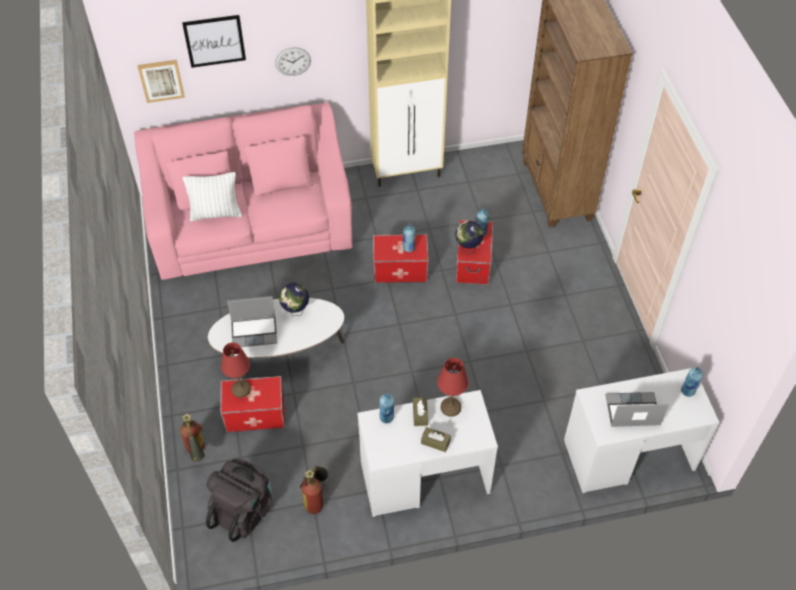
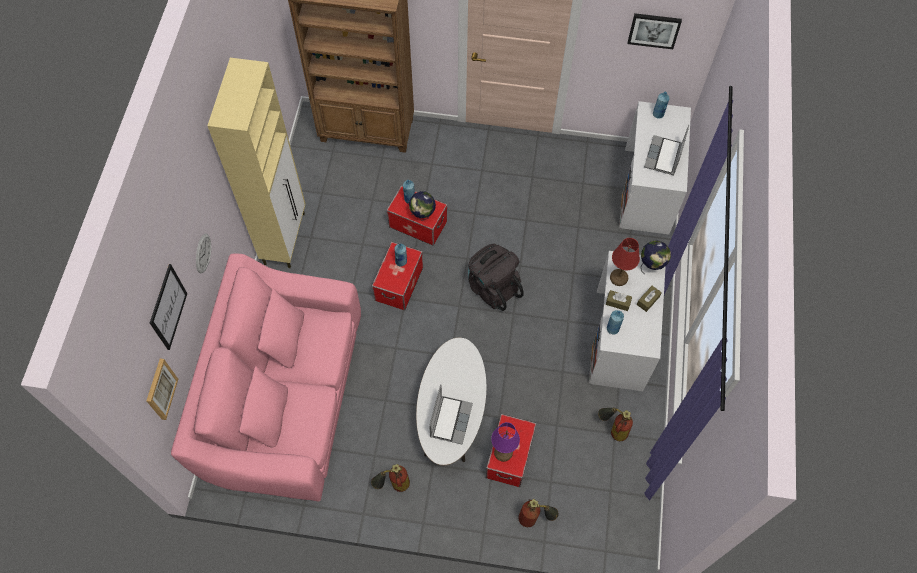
camera: 70 degrees left, 10 degrees up
white pillow [183,172,242,221] -> none
black backpack [206,459,273,542] -> black backpack moved to [468,244,524,311]
red table lamp [221,342,251,398] -> purple table lamp [491,422,520,462]
globe [279,283,309,316] -> globe moved to [641,240,671,275]
none -> fire extinguisher [371,464,410,492]
none -> picture [628,13,682,49]

